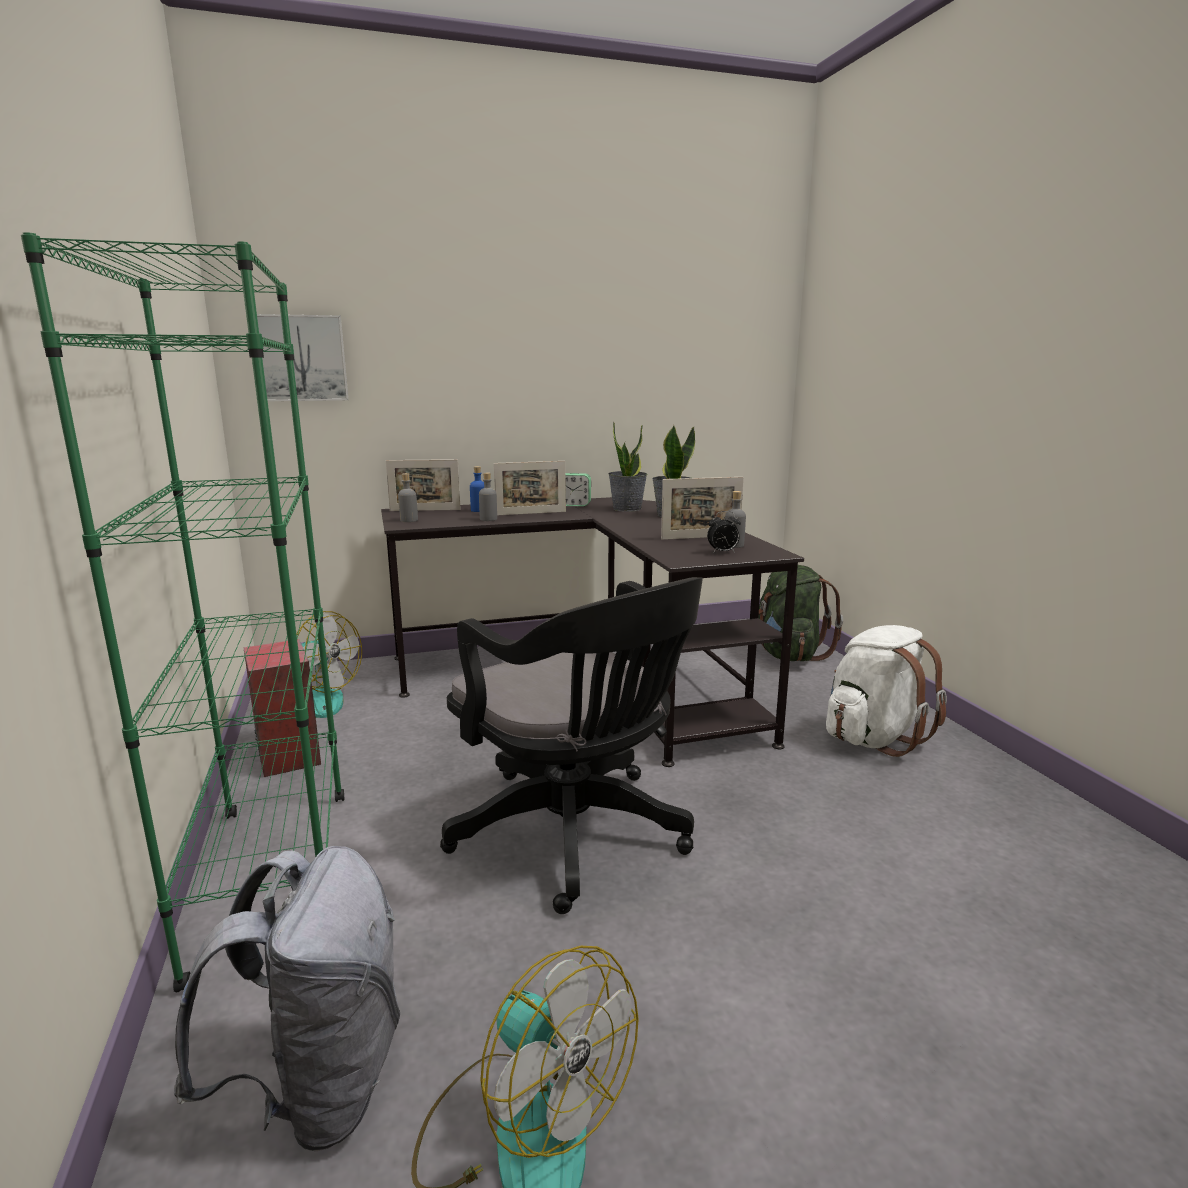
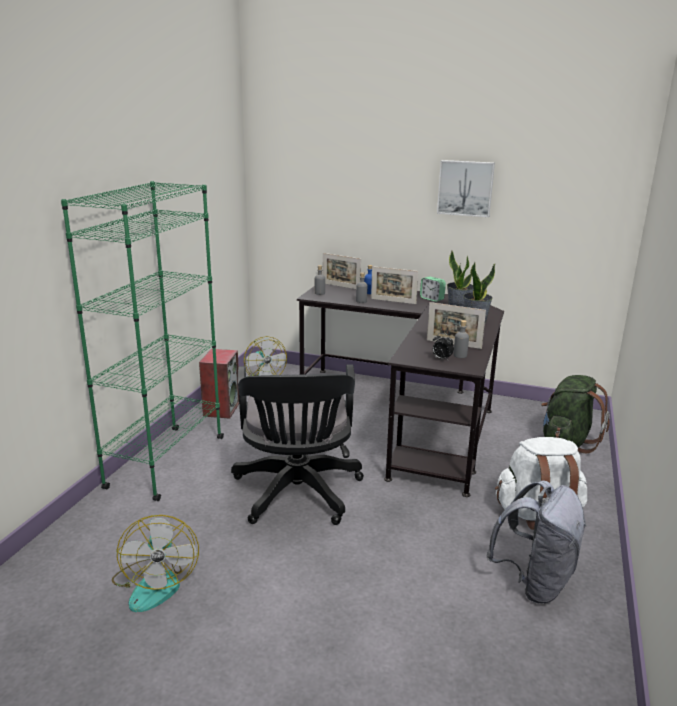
camera: 35 degrees right, 5 degrees up
grey backpack [174,846,400,1152] -> grey backpack moved to [486,480,586,603]
picture [257,314,349,401] -> picture moved to [437,160,495,217]

